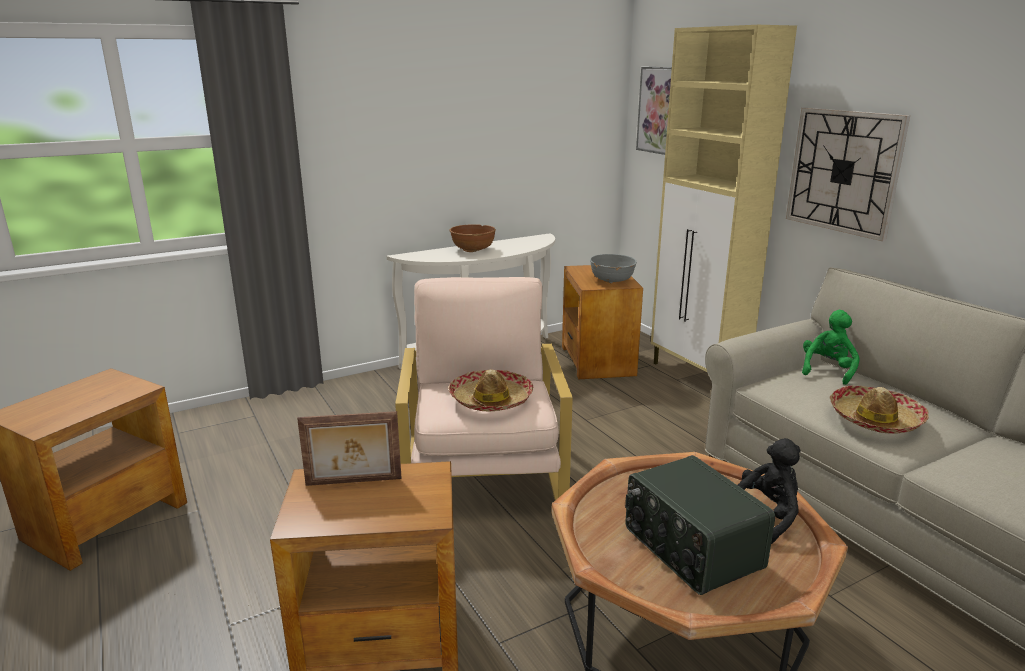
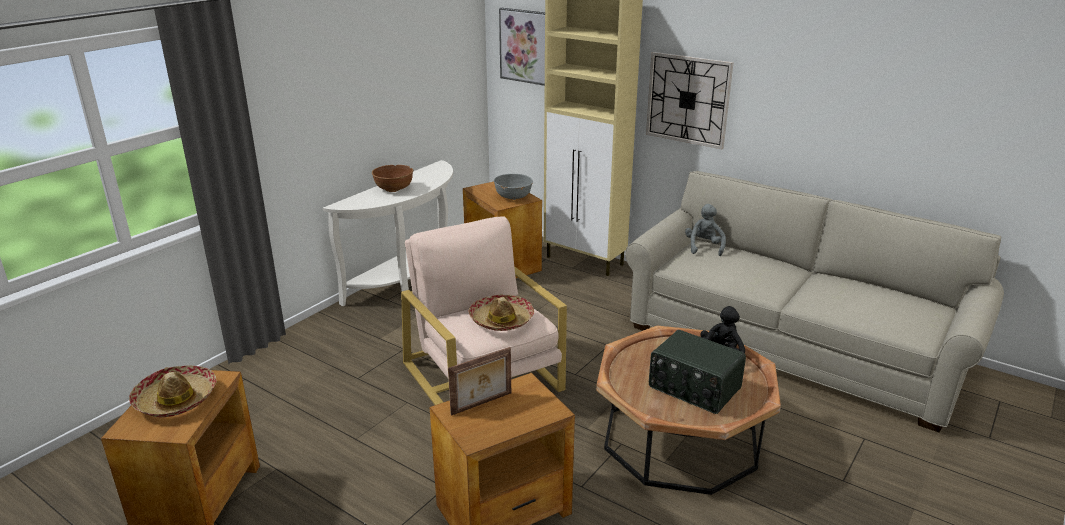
camera: 25 degrees left, 5 degrees up
green plush toy [802,310,860,385] -> grey plush toy [685,204,726,256]
hat [830,386,929,434] -> hat moved to [129,365,217,417]

